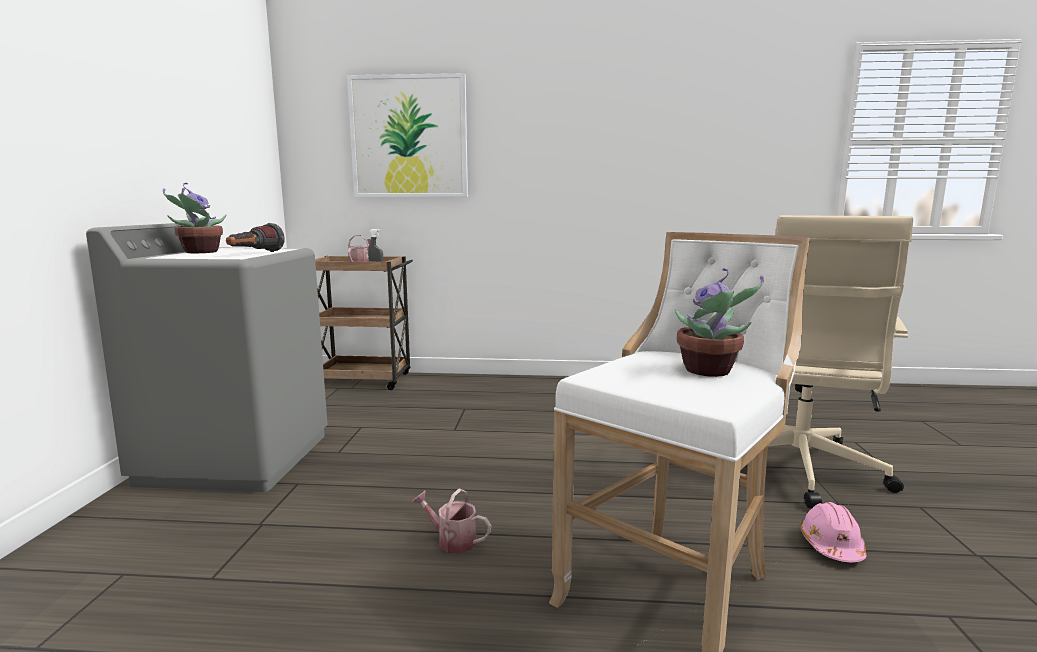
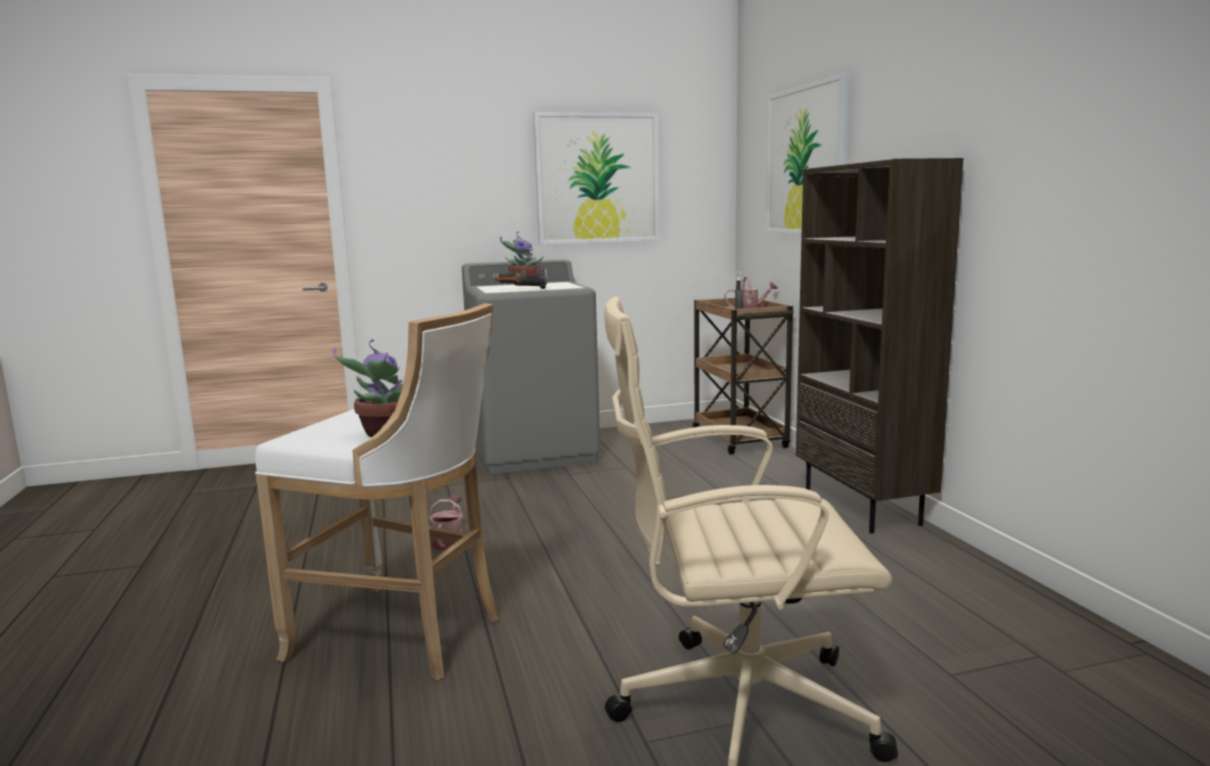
camera: 70 degrees right, 0 degrees up
pink hard hat [800,502,867,562] -> none
none -> picture [533,112,660,245]
none -> brown bookcase [796,158,963,533]

